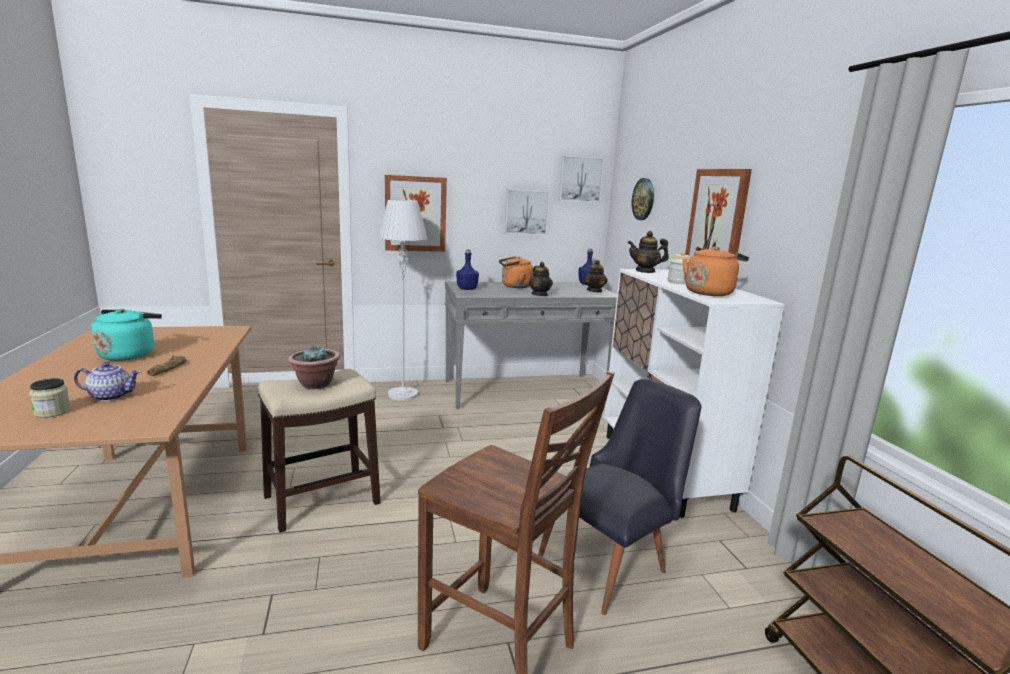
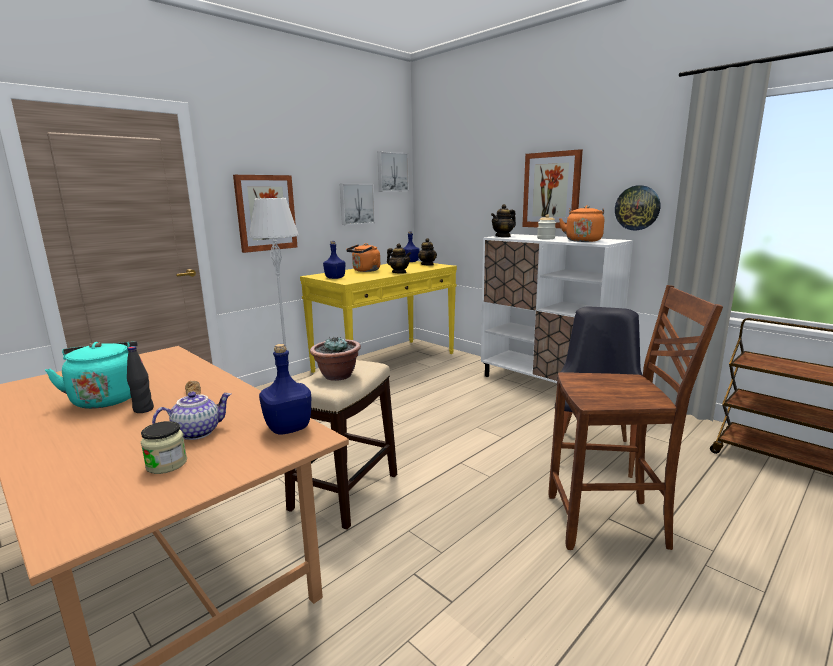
camera: 30 degrees left, 0 degrees up
grey console table [445,281,617,409] -> yellow console table [300,261,457,373]
wall clock [632,178,654,220] -> wall clock moved to [615,185,660,230]
none -> black bottle [127,346,154,413]
none -> blue bottle [259,344,311,435]

